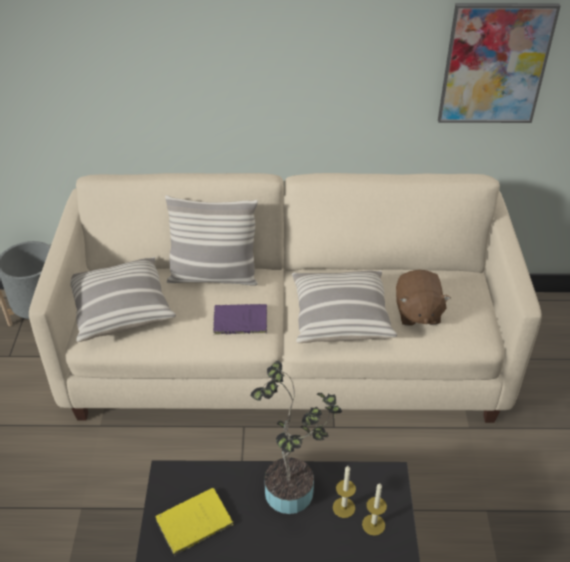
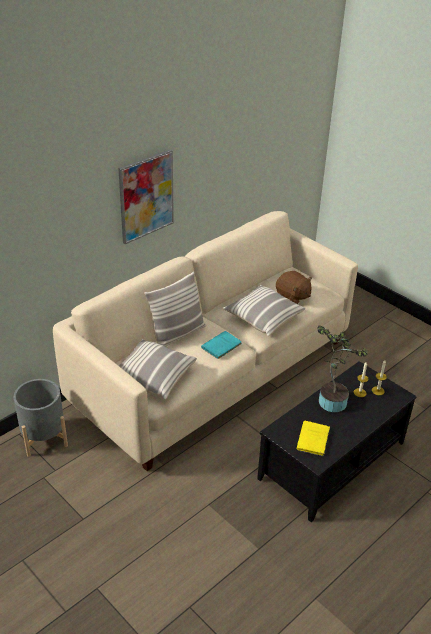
camera: 45 degrees left, 5 degrees down
purple book [213,304,267,335] -> turquoise book [201,331,242,360]
picture [438,3,561,123] -> picture moved to [118,149,174,244]

